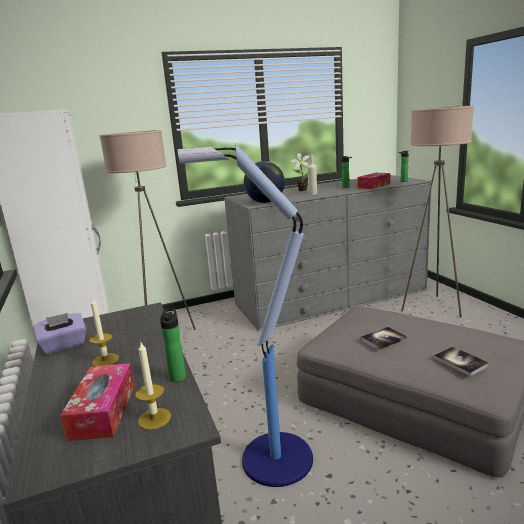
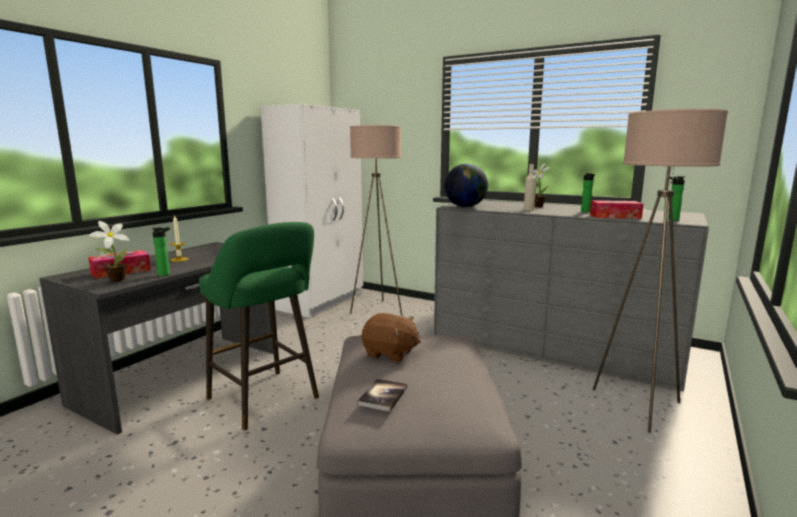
camera: 50 degrees right, 5 degrees down
purple tissue box [33,313,86,354] -> none
candle [135,342,171,430] -> potted plant [88,221,130,282]
floor lamp [178,143,313,487] -> green stool [199,222,319,430]
book [360,327,407,350] -> brown plush toy [362,313,421,362]

